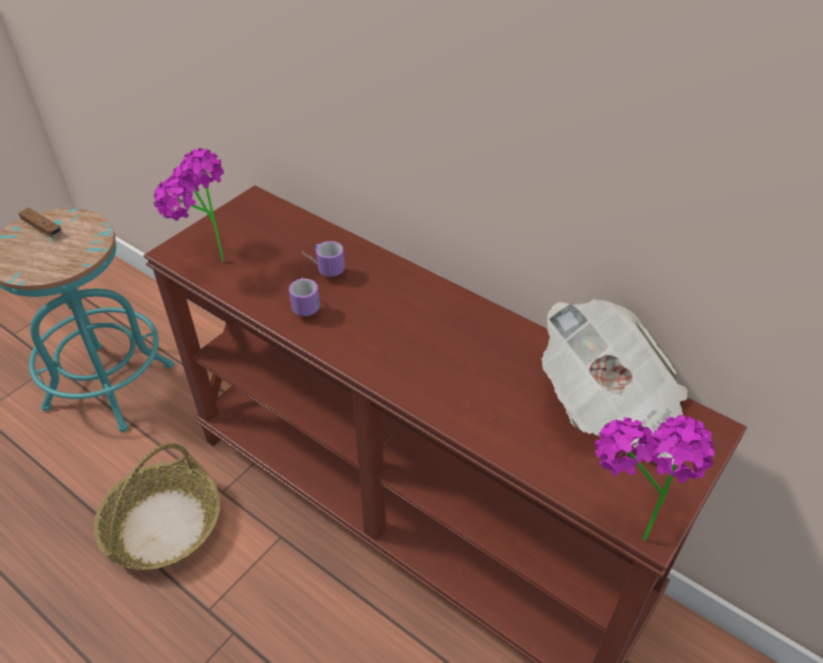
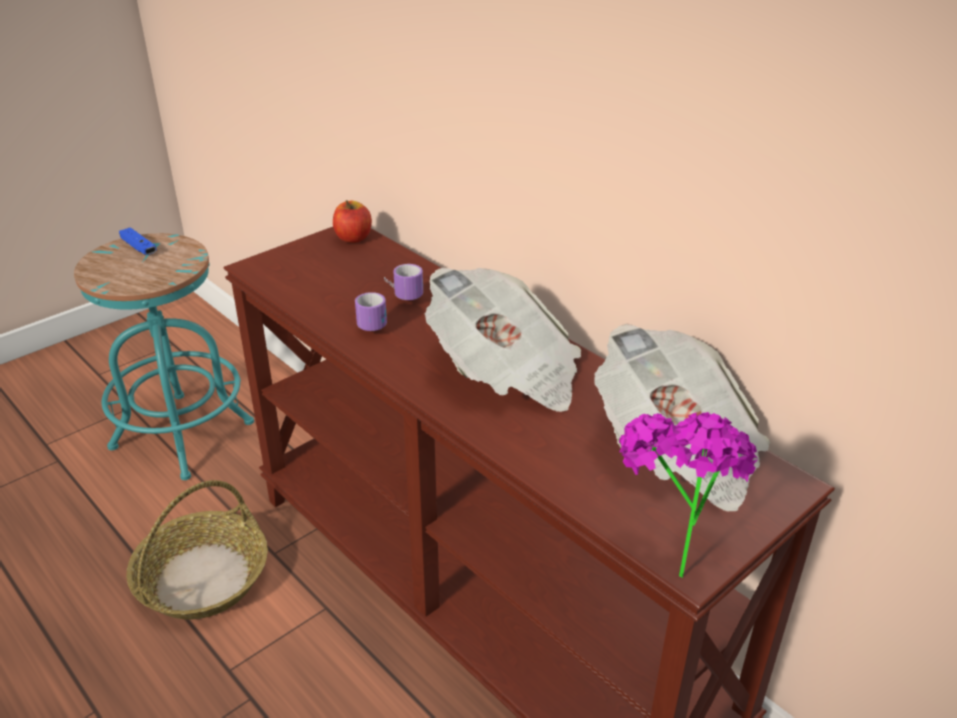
camera: 10 degrees right, 10 degrees down
brown game controller [18,208,62,237] -> blue game controller [119,228,157,255]
potted plant [153,148,224,261] -> none
none -> apple [333,200,372,243]
none -> newspaper [425,267,581,412]

